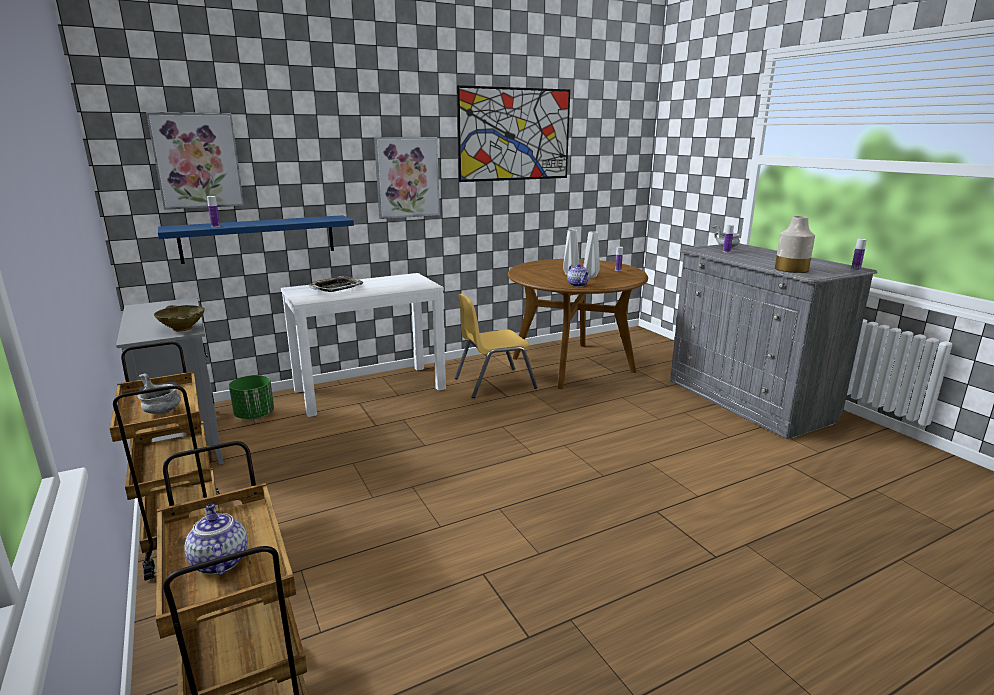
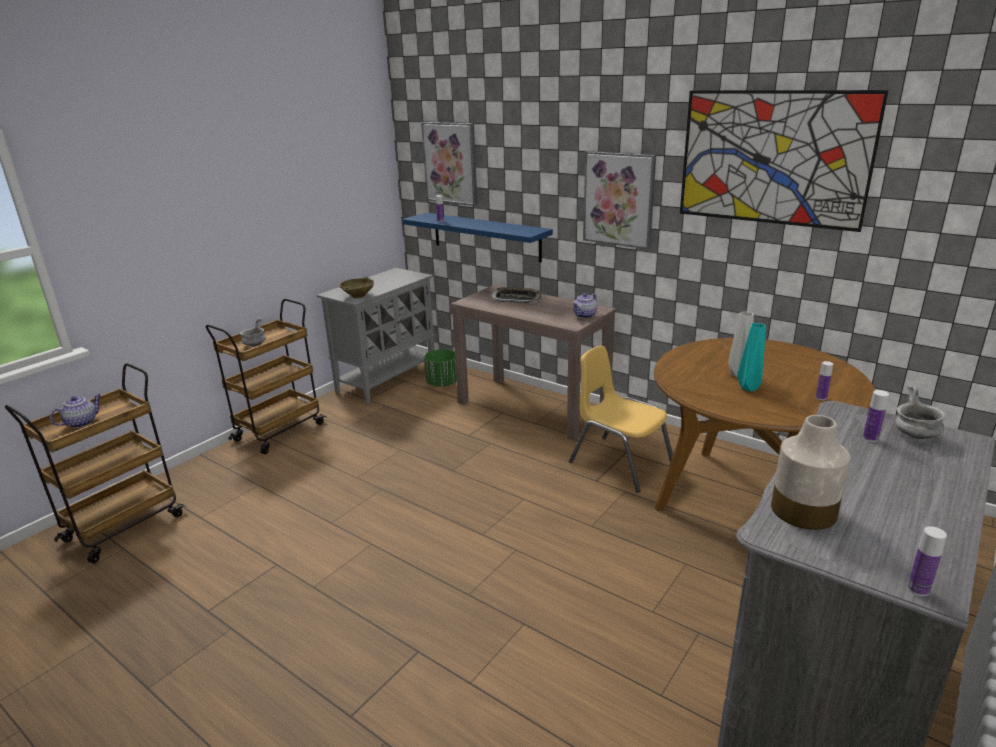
camera: 65 degrees right, 5 degrees up
white console table [281,273,446,417] -> brown console table [451,285,616,441]
teapot [567,264,589,287] -> teapot moved to [573,293,597,318]
grey vase [583,231,600,278] -> turquoise vase [737,323,766,392]

